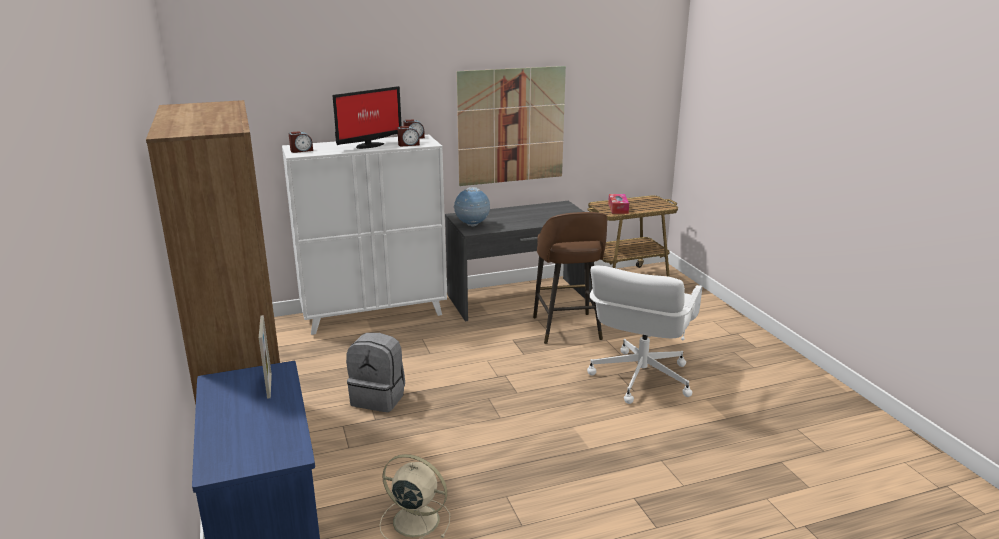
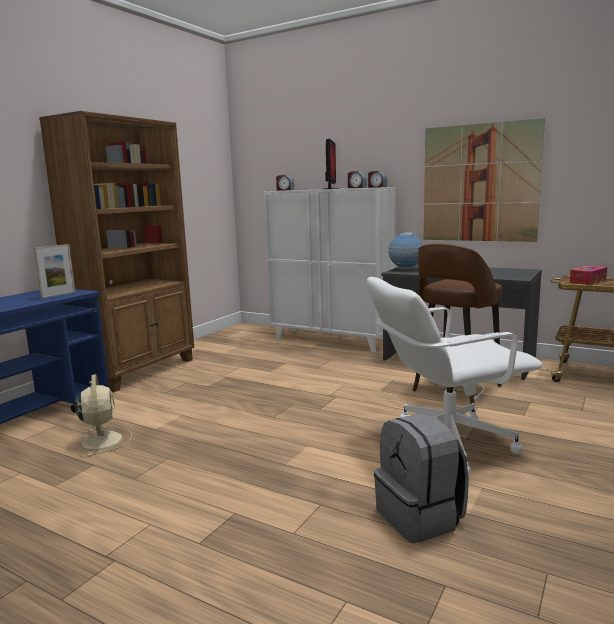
camera: 50 degrees right, 10 degrees down
monitor [333,86,402,149] -> monitor turned 90 degrees counterclockwise [324,138,339,189]
grey backpack [346,333,405,412] -> grey backpack moved to [374,413,469,543]

